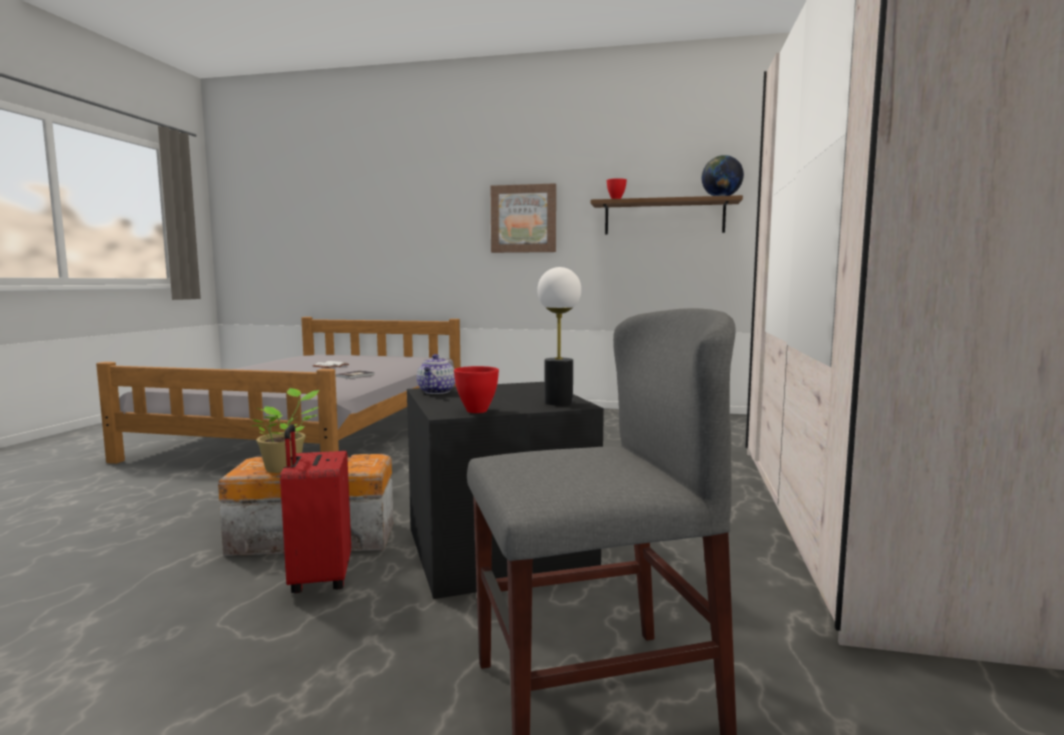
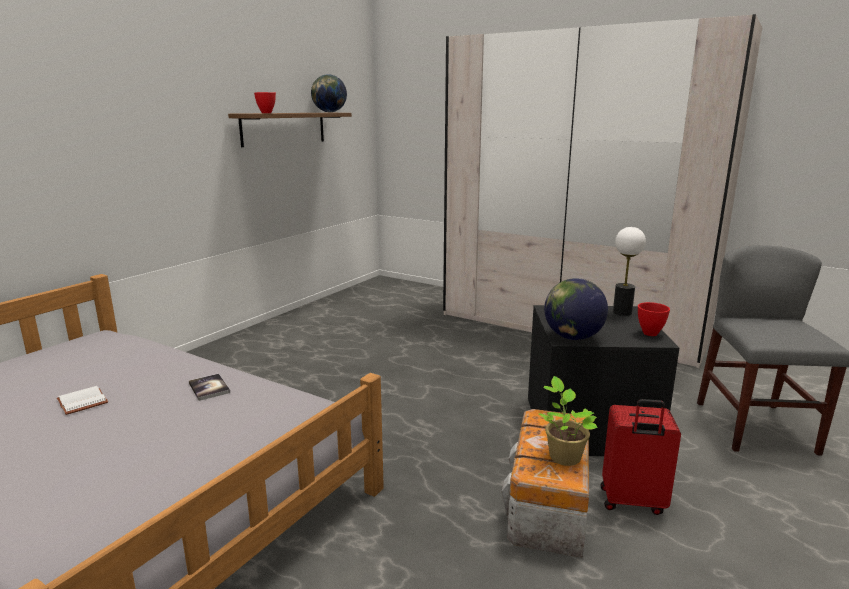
camera: 70 degrees left, 10 degrees up
teapot [417,354,455,394] -> globe [544,278,608,340]
picture [491,183,556,253] -> none

